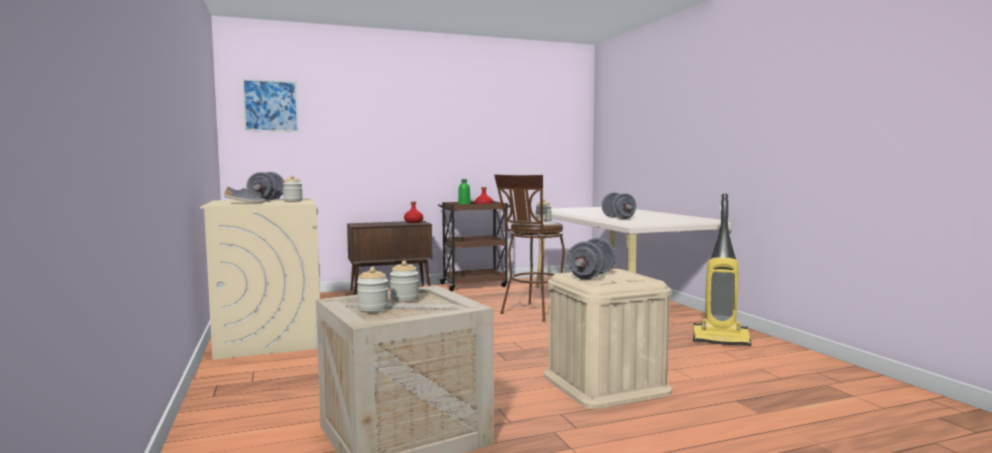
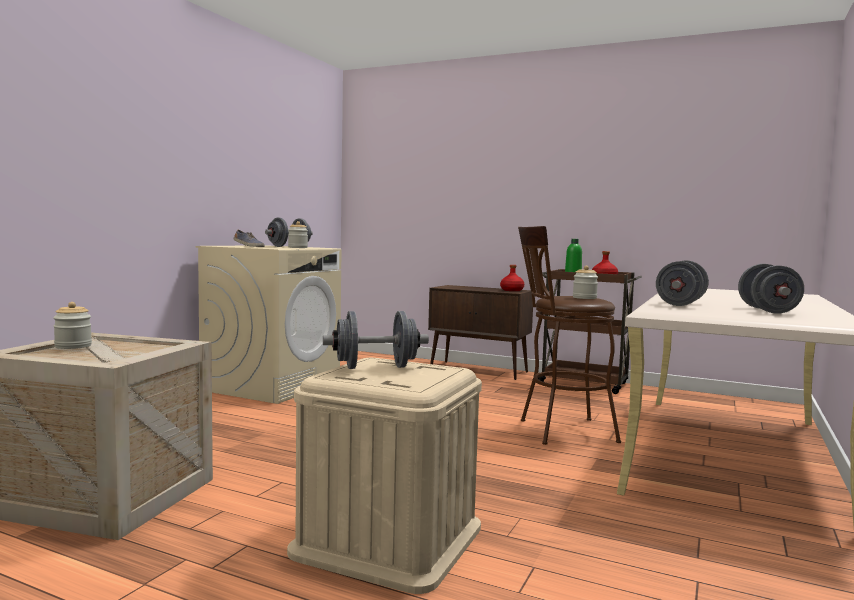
camera: 45 degrees right, 0 degrees up
picture [242,79,299,132] -> none
jar [390,261,419,302] -> none
vacuum cleaner [693,194,751,346] -> none
none -> grey dumbbell [738,264,804,314]

